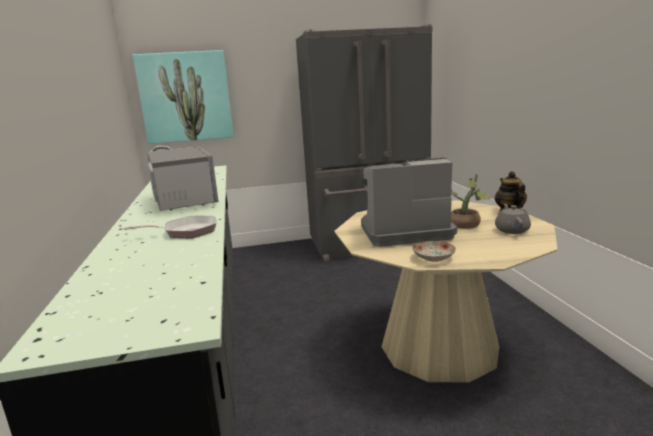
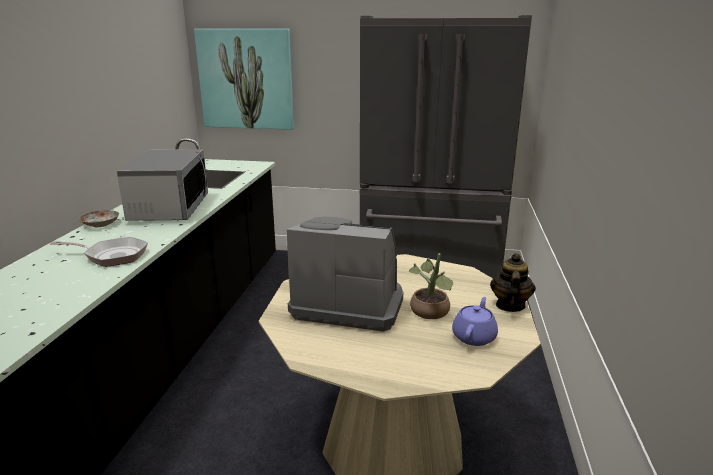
camera: 20 degrees right, 5 degrees up
plate [413,241,456,262] -> plate moved to [79,210,119,227]
grey teapot [495,204,531,234] -> purple teapot [452,297,498,346]

